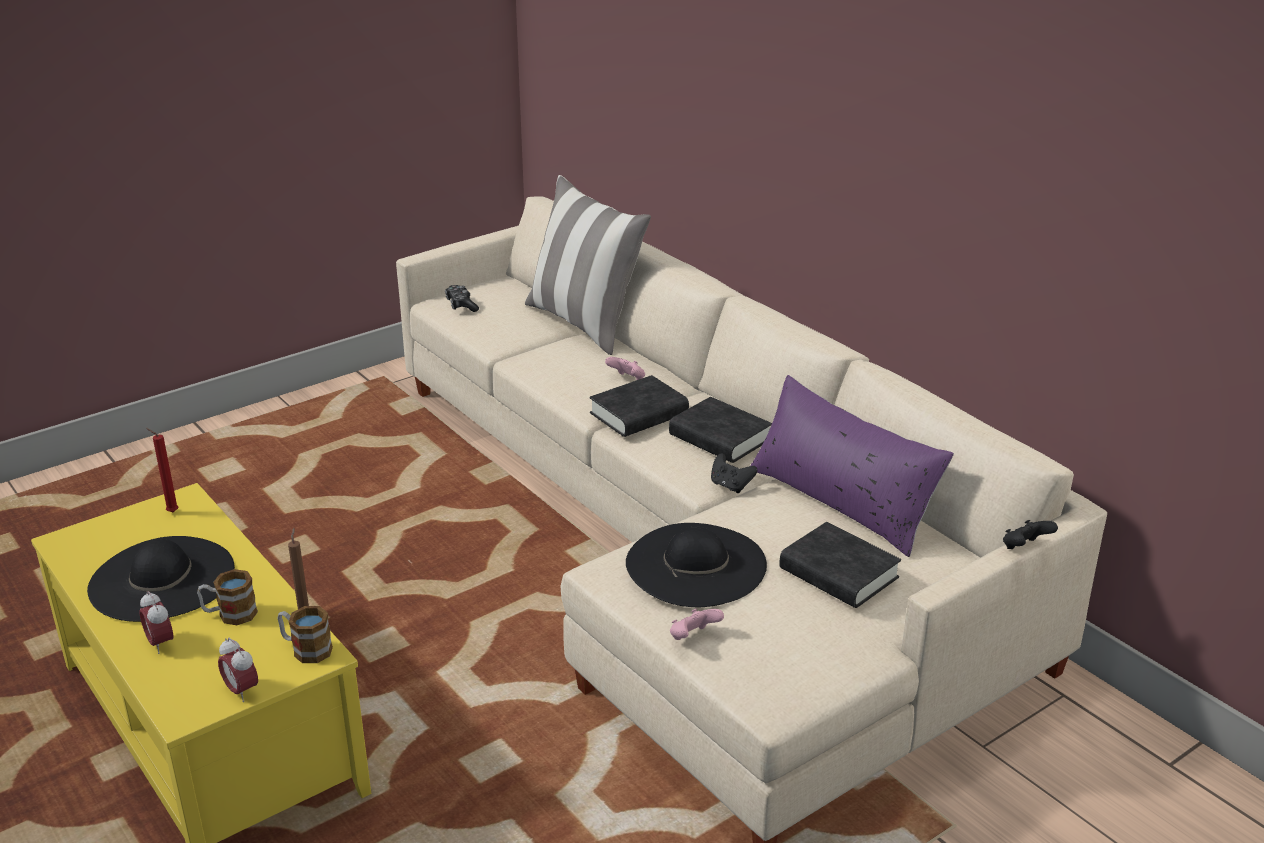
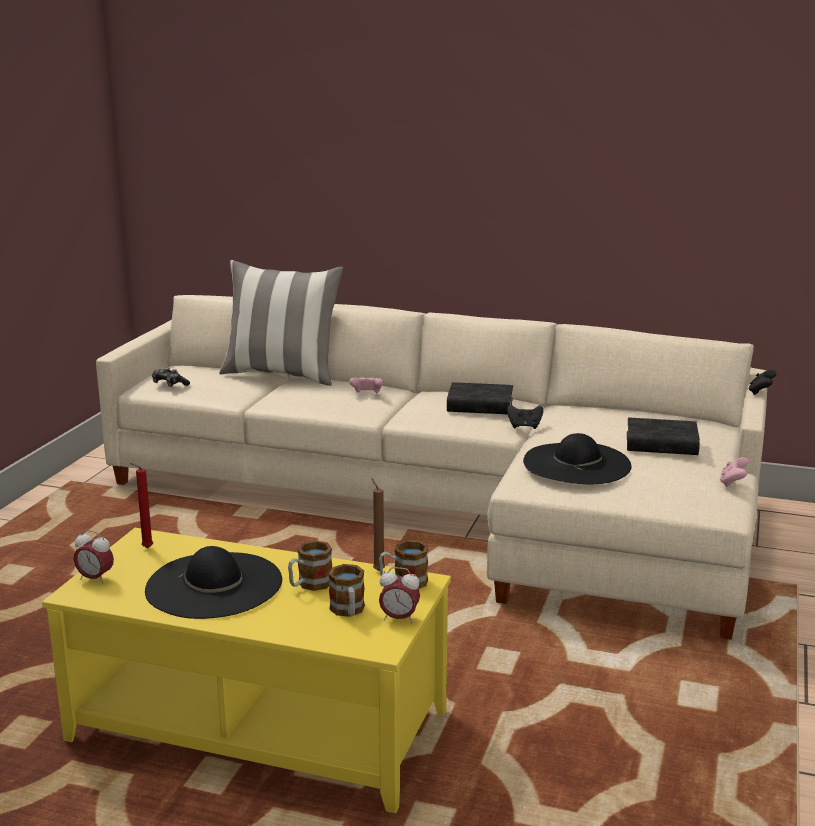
camera: 35 degrees left, 10 degrees down
alarm clock [139,591,174,654] -> alarm clock moved to [74,530,114,584]
black book [590,375,689,437] -> none
pink game controller [670,609,724,640] -> pink game controller moved to [720,457,749,487]
purple pillow [750,375,954,557] -> none
none -> mug [329,564,365,617]

